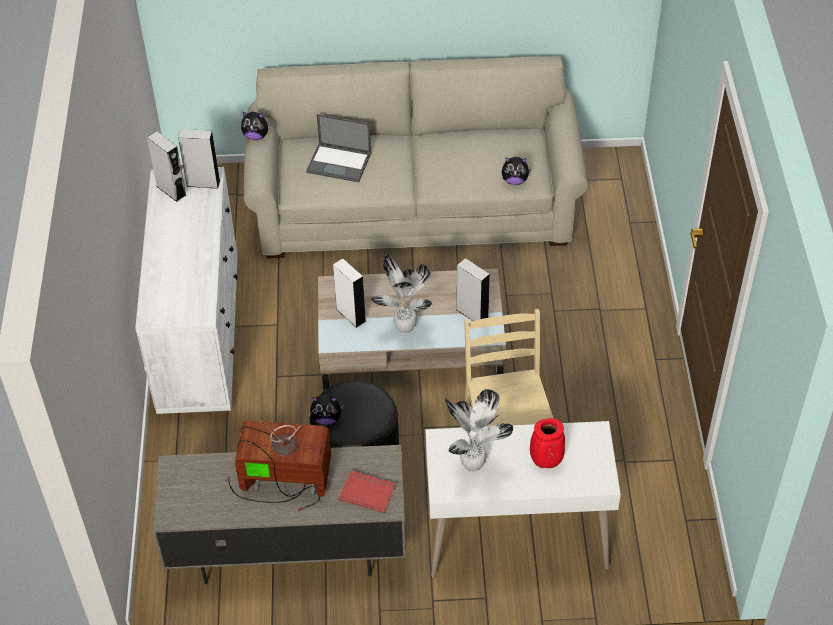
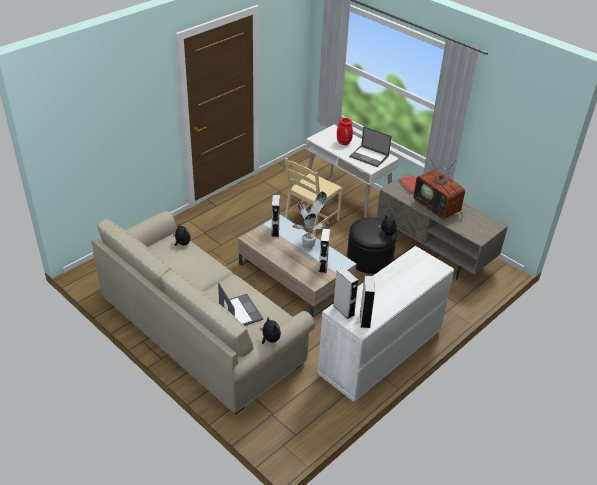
camera: 135 degrees left, 10 degrees down
potted plant [445,389,513,472] -> laptop [350,126,392,167]

